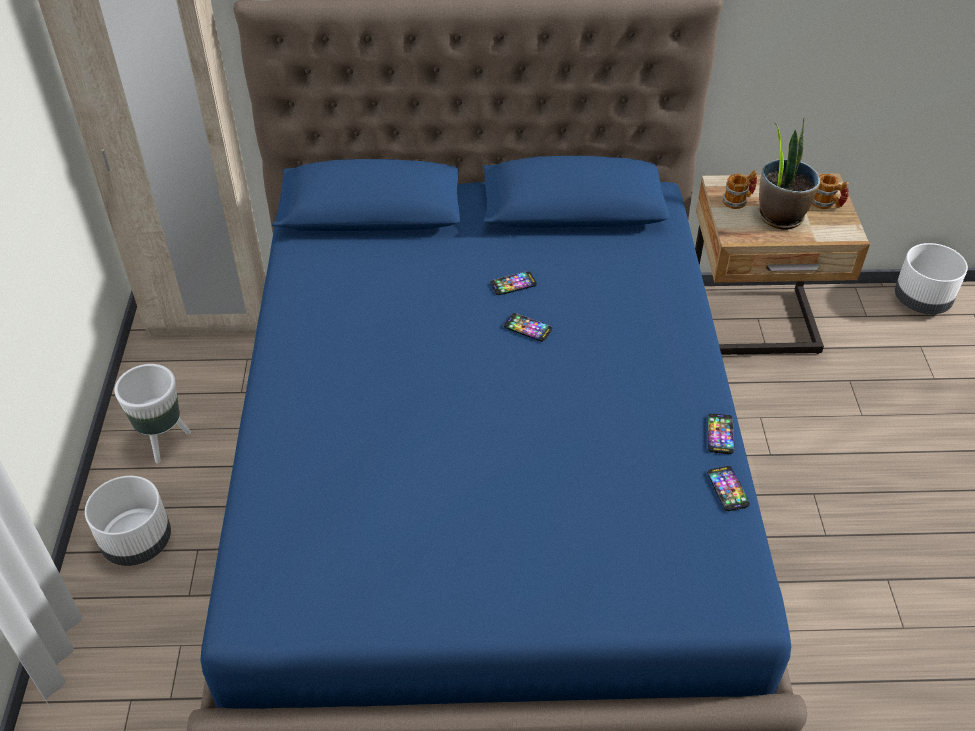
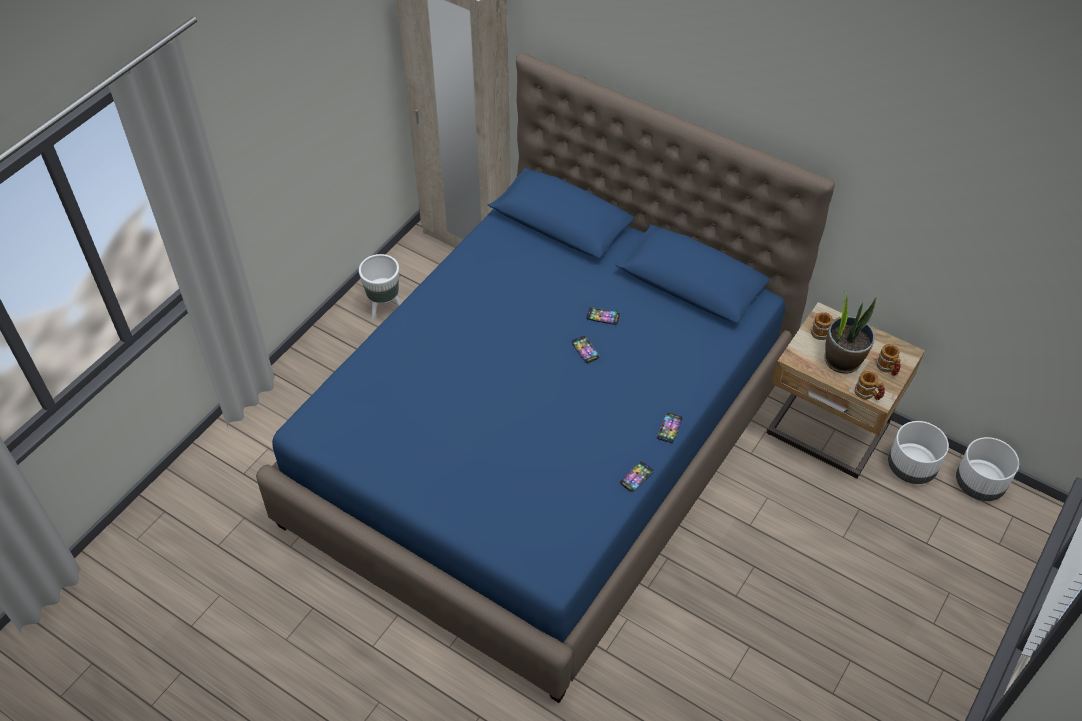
camera: 35 degrees right, 5 degrees up
white planter [85,476,171,566] -> white planter moved to [888,421,949,484]
phone [707,466,750,511] -> phone moved to [657,413,682,443]
none -> mug [855,371,885,400]

